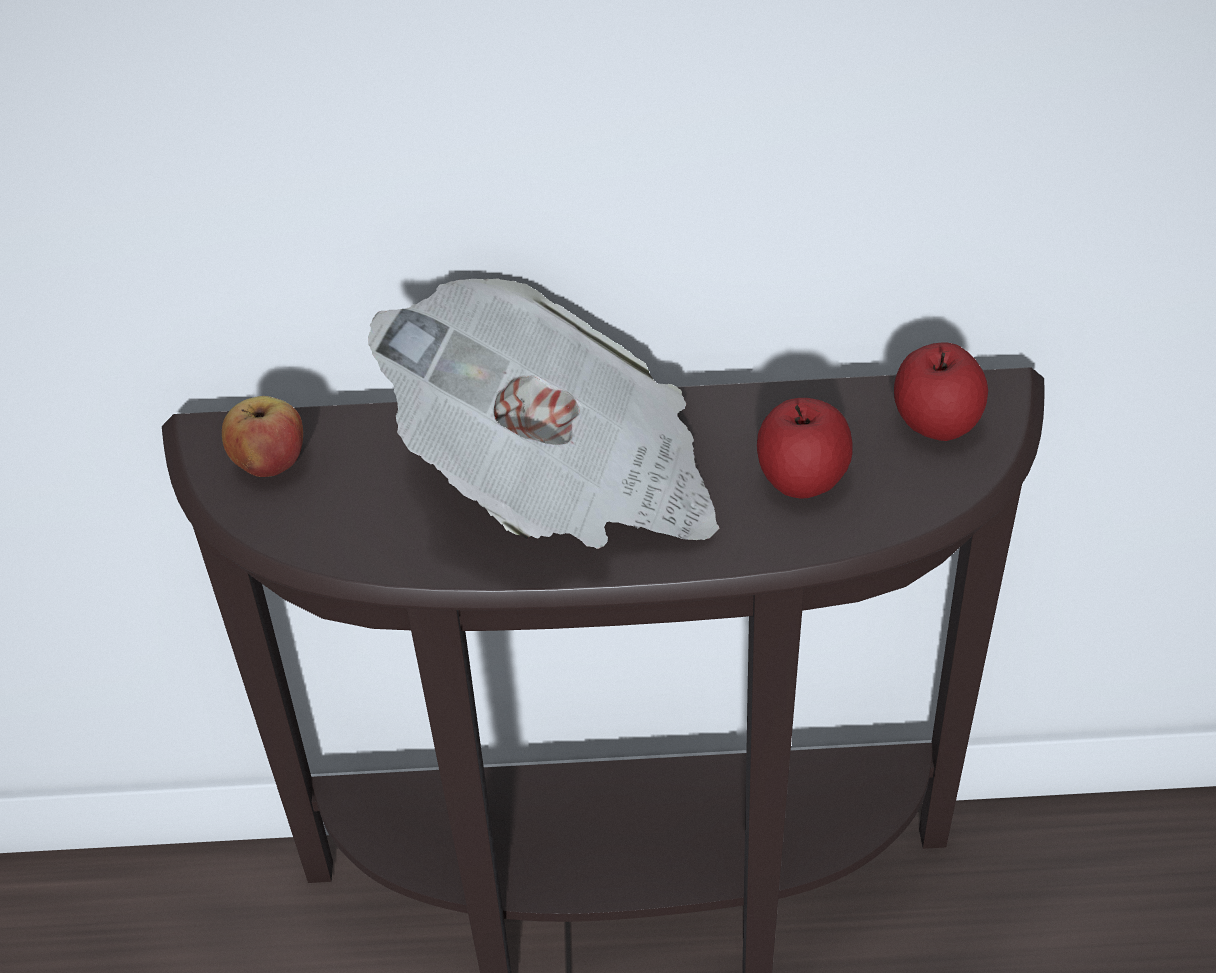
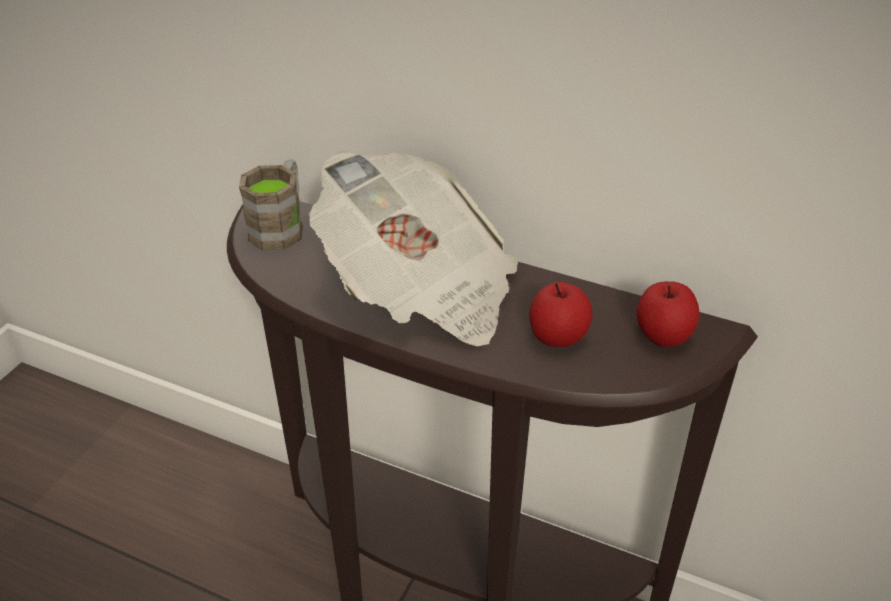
camera: 25 degrees right, 5 degrees down
apple [222,396,303,477] -> brown mug [239,160,303,250]

